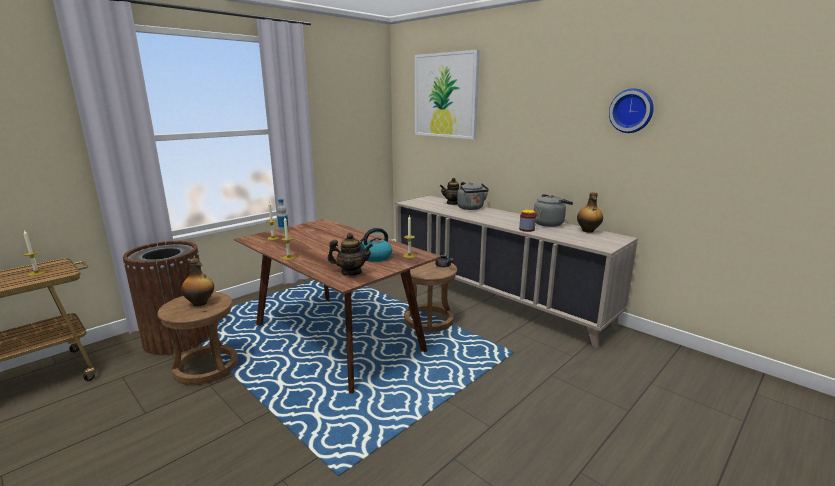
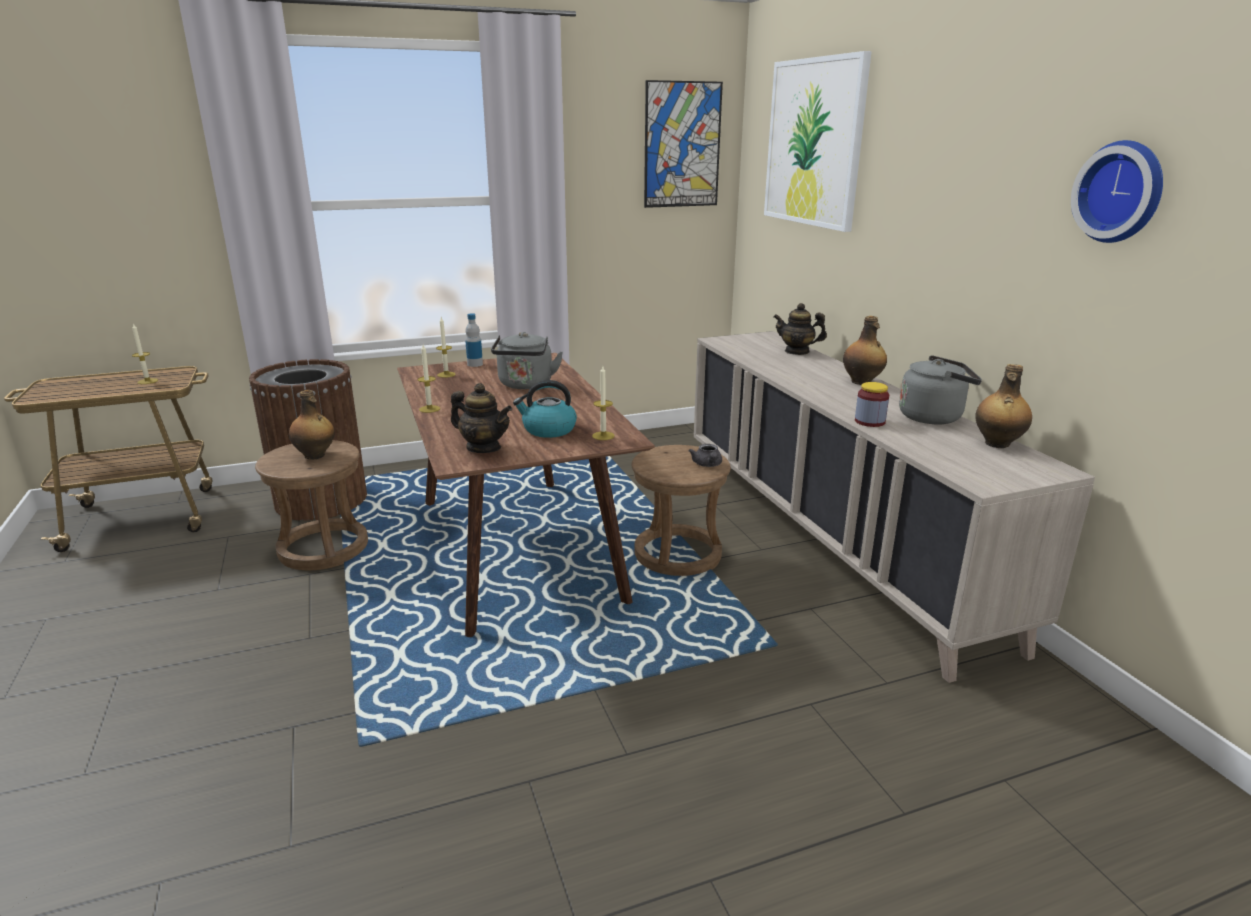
camera: 25 degrees right, 5 degrees up
grey kettle [457,182,489,210] -> grey kettle moved to [491,332,563,389]
none -> picture [644,80,723,208]
none -> bottle [843,316,887,385]

